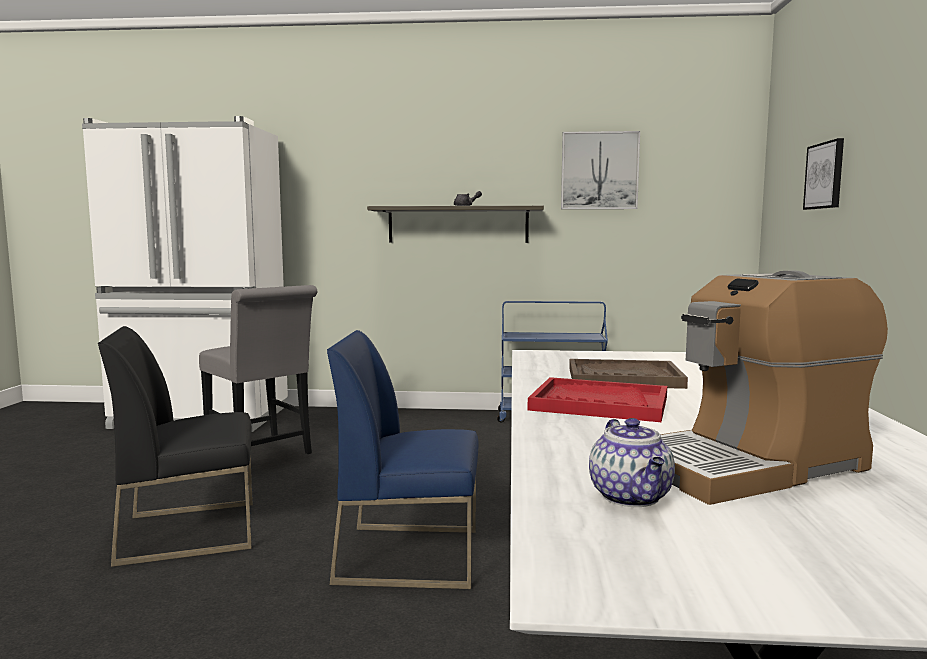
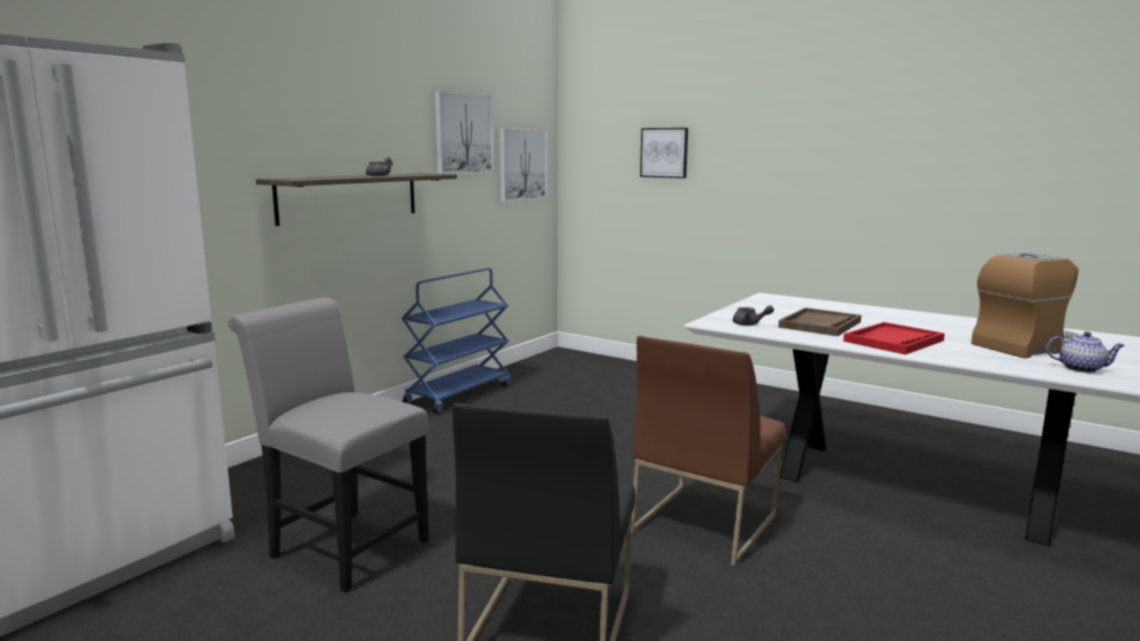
camera: 60 degrees left, 5 degrees up
grey chair [199,285,318,454] -> grey chair turned 135 degrees counterclockwise [228,297,429,593]
blue chair [327,330,479,589] -> brown chair [631,336,786,566]
coffee machine [660,270,888,505] -> coffee machine turned 120 degrees counterclockwise [971,253,1083,359]
none -> picture [500,128,547,202]
none -> grey teapot [733,305,774,326]

